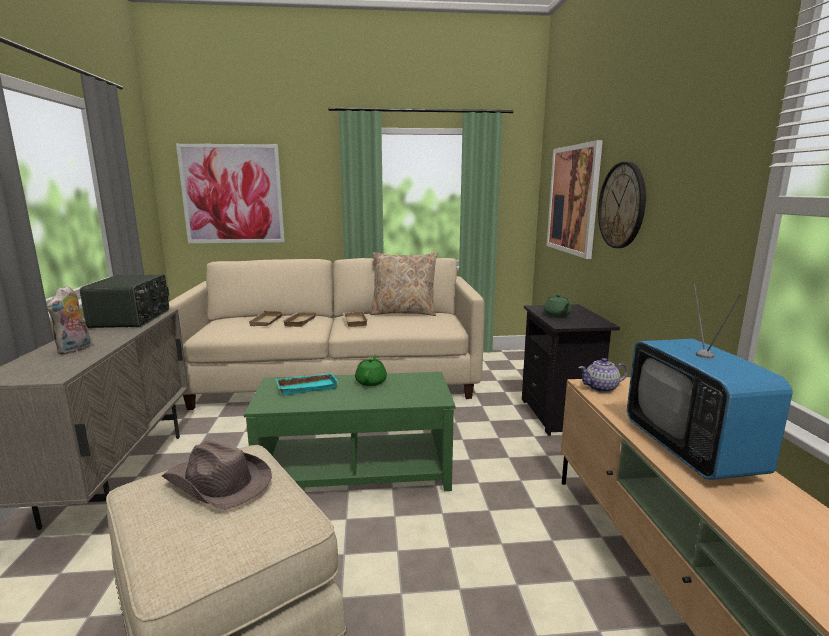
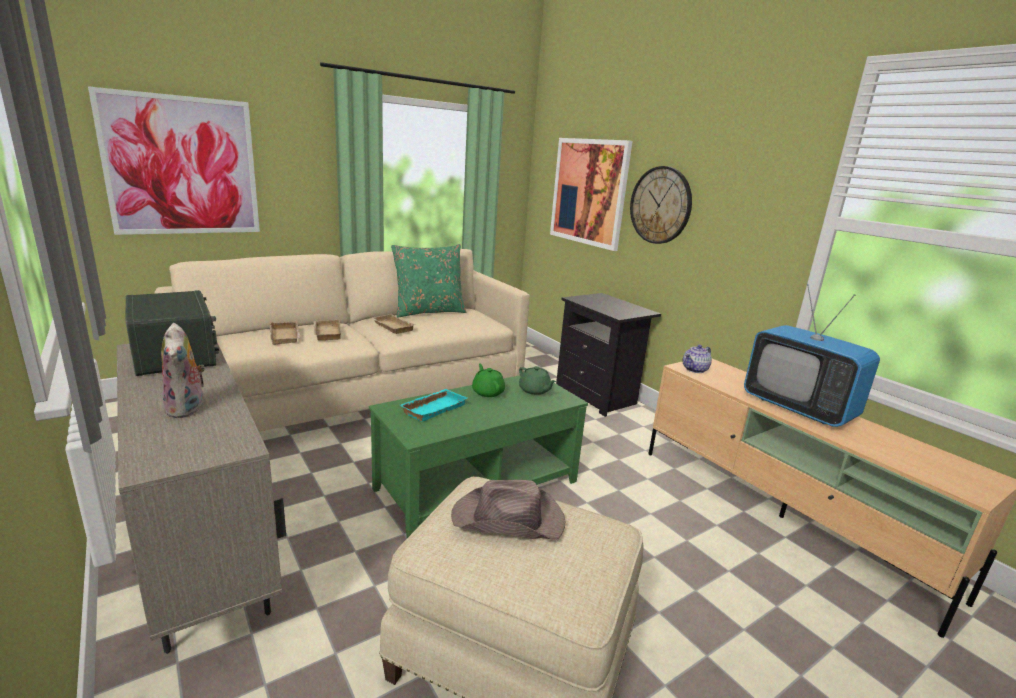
camera: 30 degrees left, 5 degrees up
beige pillow [370,252,437,316] -> green pillow [391,244,466,318]
green teapot [544,294,571,317] -> green teapot moved to [519,366,556,395]

